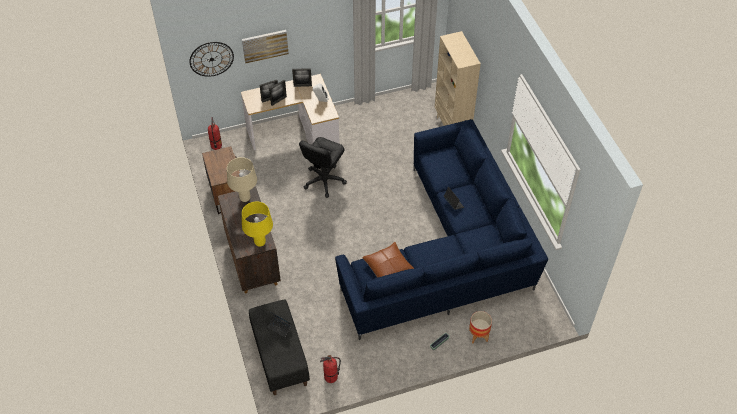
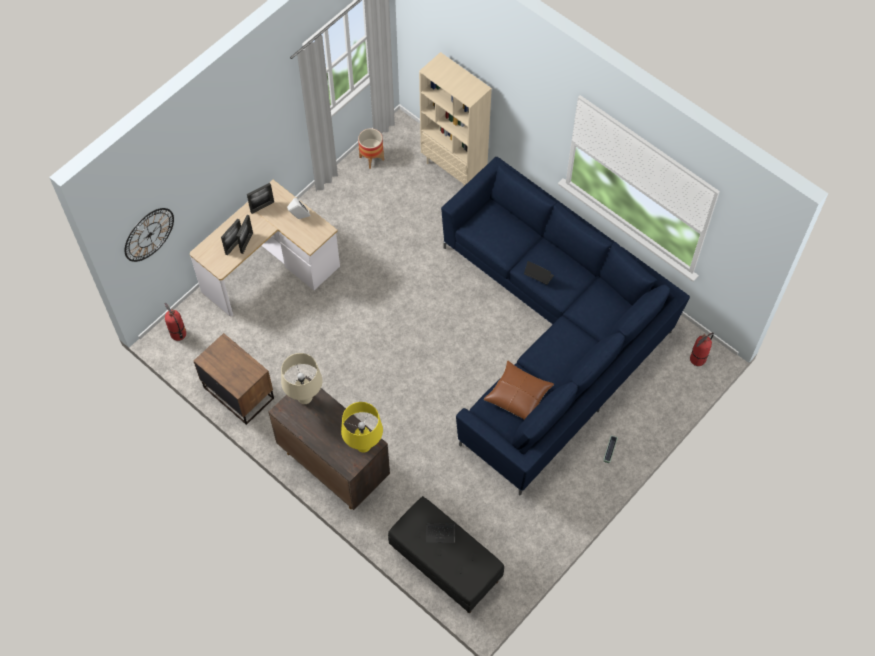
camera: 30 degrees left, 10 degrees up
picture [242,30,289,63] -> none
black office chair [299,137,347,198] -> none
fire extinguisher [320,355,341,383] -> fire extinguisher moved to [690,332,714,366]
planter [469,311,492,344] -> planter moved to [358,128,384,169]

